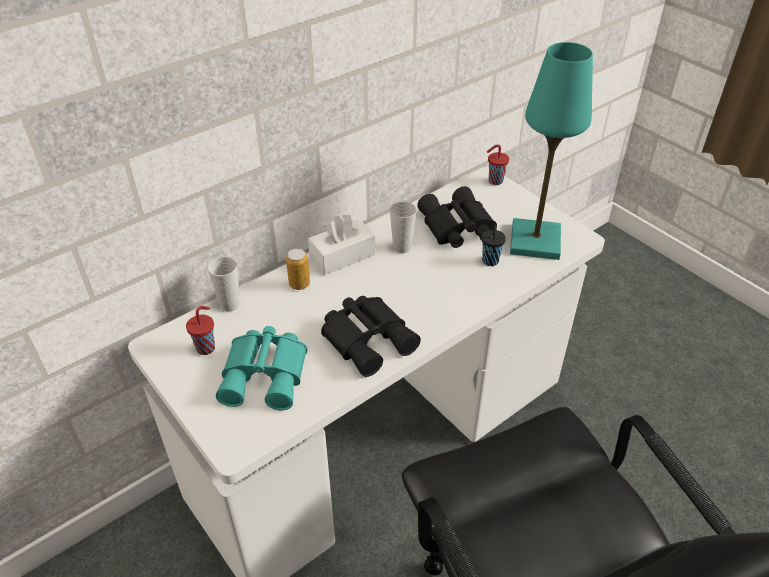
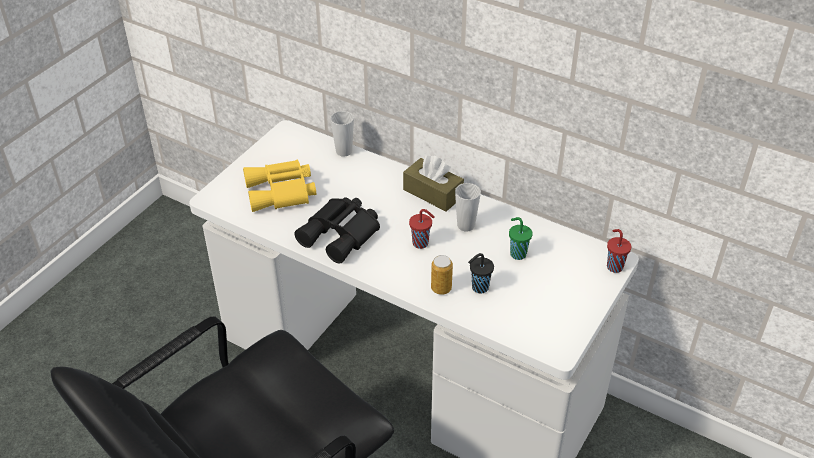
camera: 70 degrees right, 0 degrees up
red cup [186,306,215,355] -> red cup moved to [409,209,435,249]
turquoise binoculars [216,326,307,410] -> yellow binoculars [243,159,316,212]
can [286,248,310,290] -> can moved to [431,255,453,295]
white tissue box [308,214,376,275] -> brown tissue box [403,156,464,212]
black binoculars [417,186,497,248] -> green cup [509,217,533,260]
turquoise table lamp [510,42,593,260] -> none

